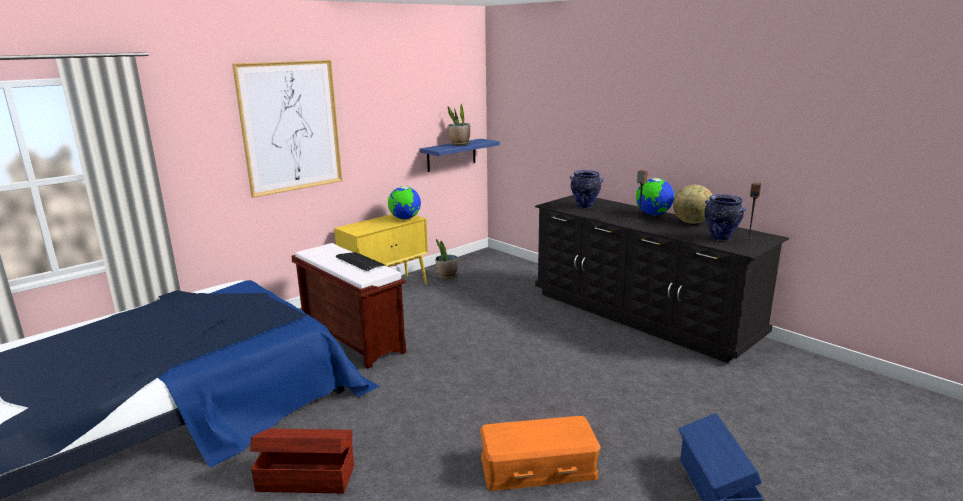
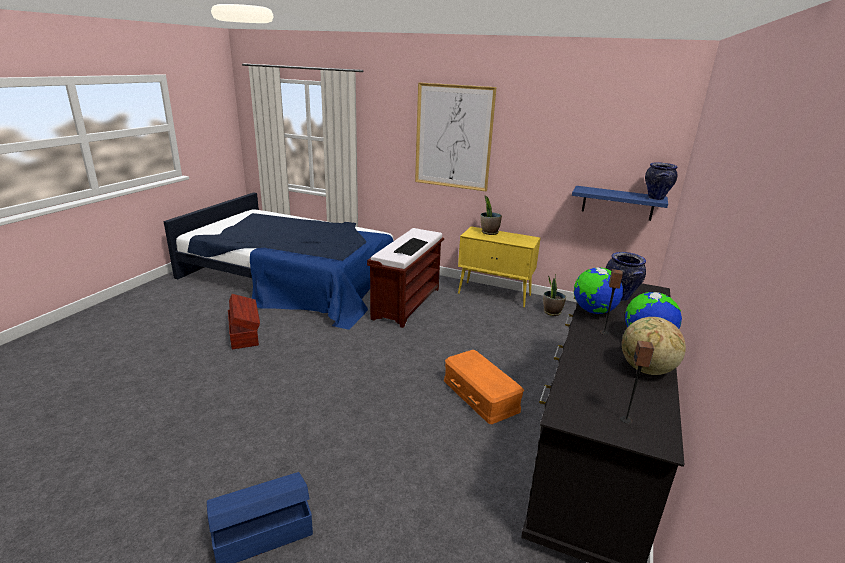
camera: 65 degrees right, 5 degrees up
globe [388,186,421,219] -> globe moved to [574,267,623,314]
potted plant [448,104,470,145] -> potted plant moved to [480,196,502,235]
orange storage box [480,416,601,491] -> orange storage box moved to [444,350,524,424]
vase [705,194,747,241] -> vase moved to [645,163,677,200]

